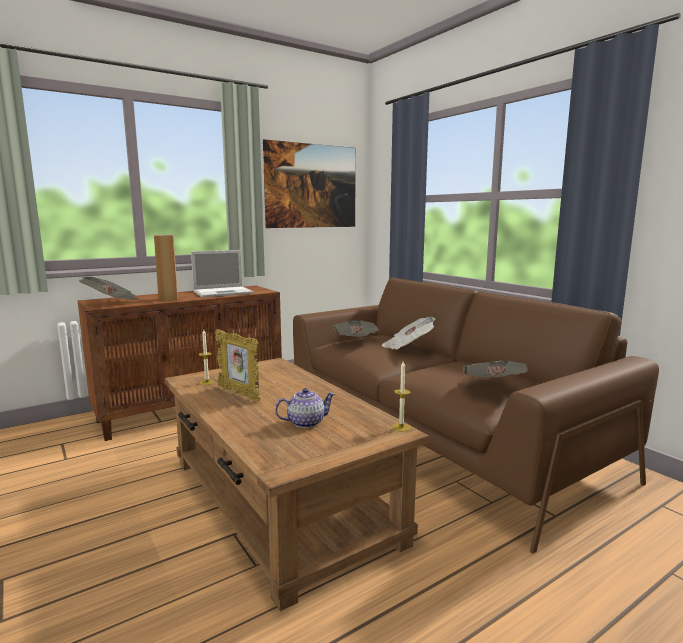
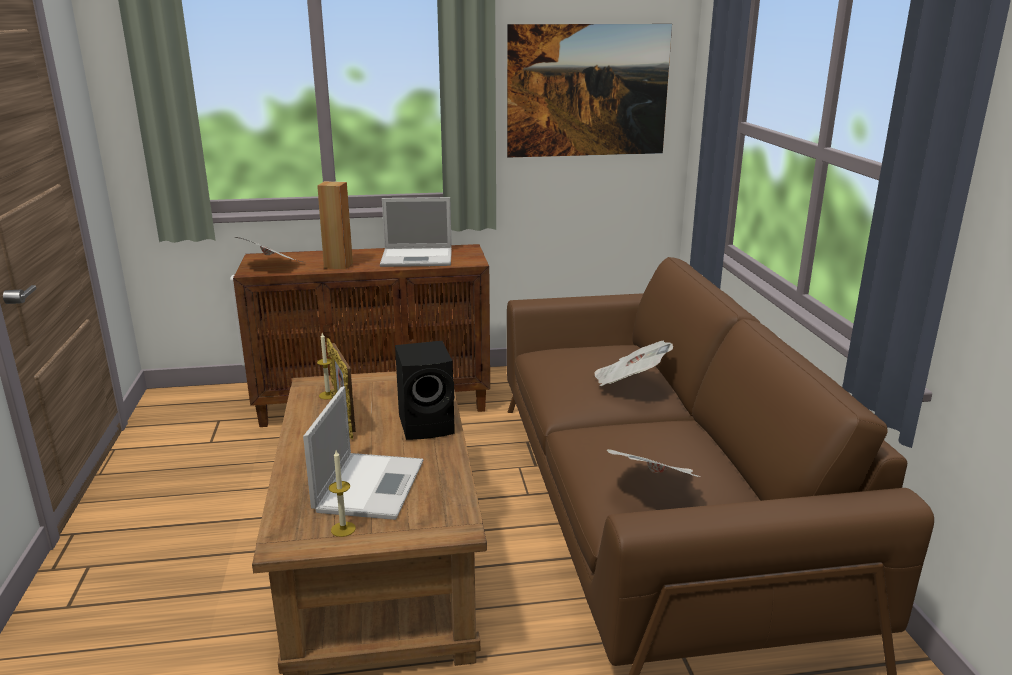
camera: 25 degrees right, 10 degrees up
teapot [275,388,335,428] -> laptop [303,386,423,520]
newspaper [332,320,379,337] -> none
candle [392,361,411,432] -> candle moved to [329,450,356,537]
none -> black speaker [395,341,455,440]

